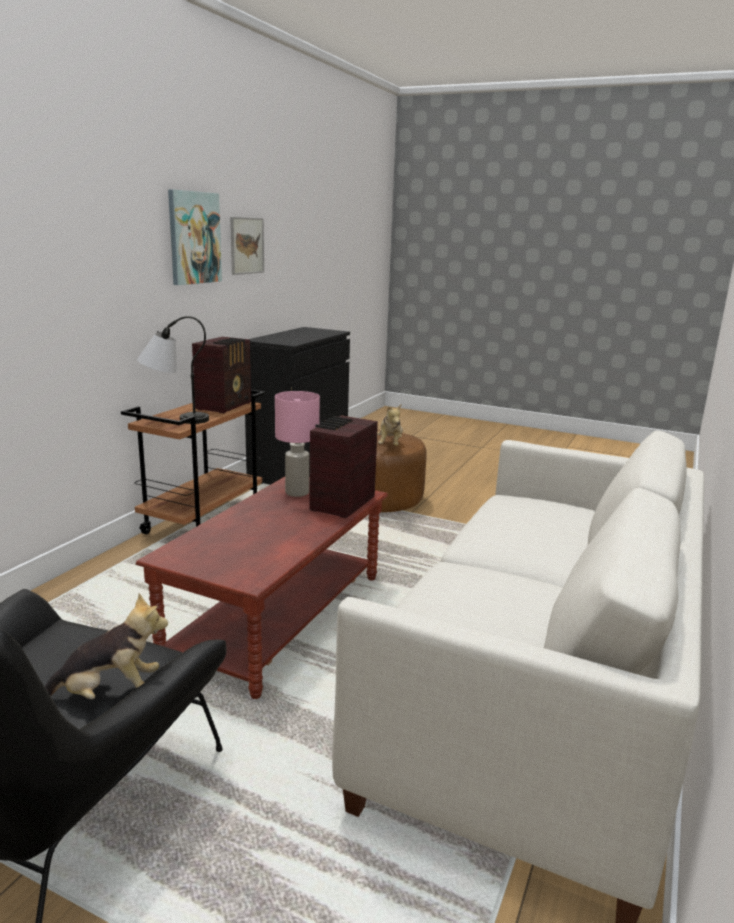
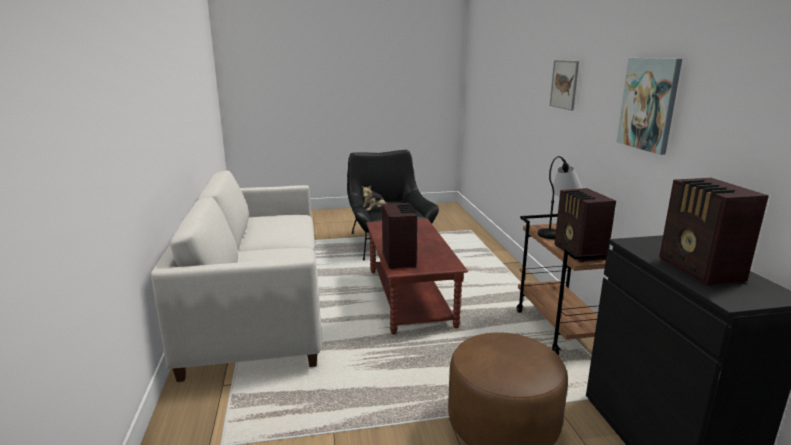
camera: 145 degrees right, 0 degrees up
picture [230,217,264,275] -> picture moved to [550,60,579,111]
pink table lamp [275,391,320,497] -> none
plush toy [377,404,403,446] -> none
none -> radio [659,178,769,286]

